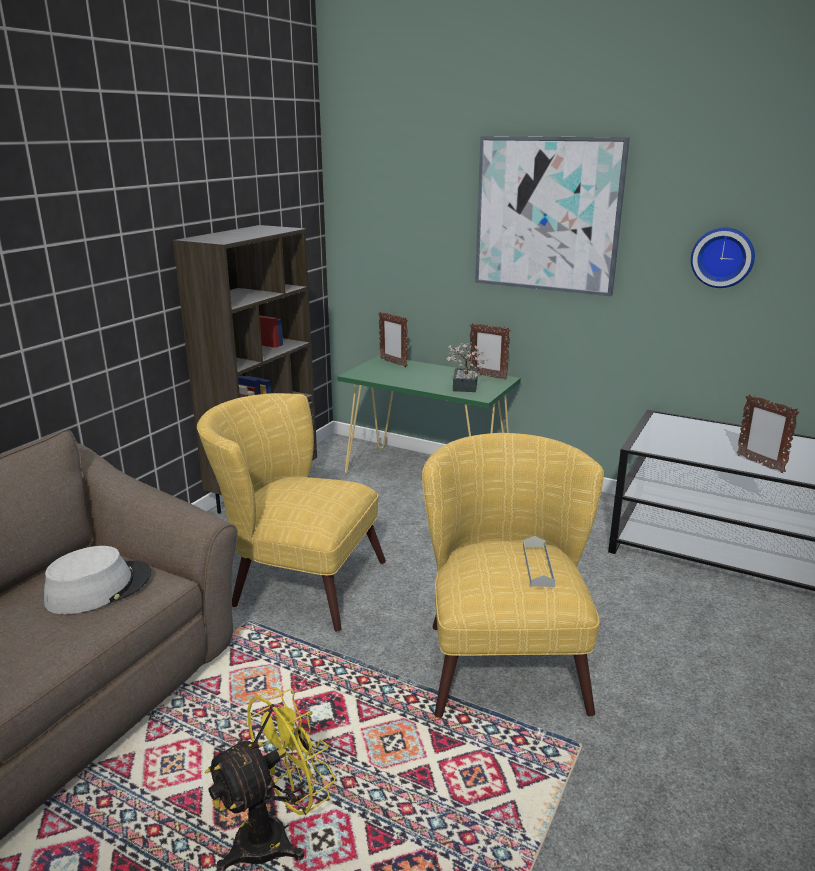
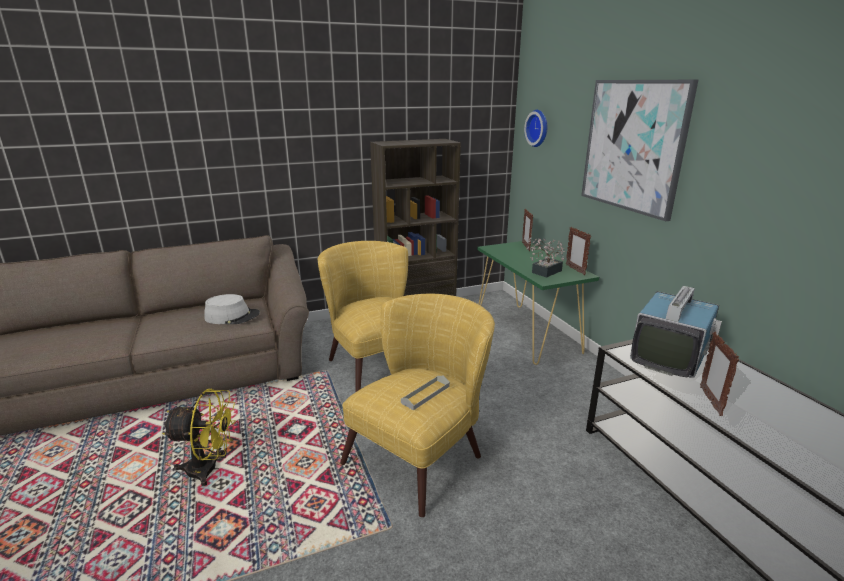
camera: 40 degrees right, 0 degrees up
wall clock [691,228,755,288] -> wall clock moved to [524,110,548,147]
none -> television [630,286,722,378]

